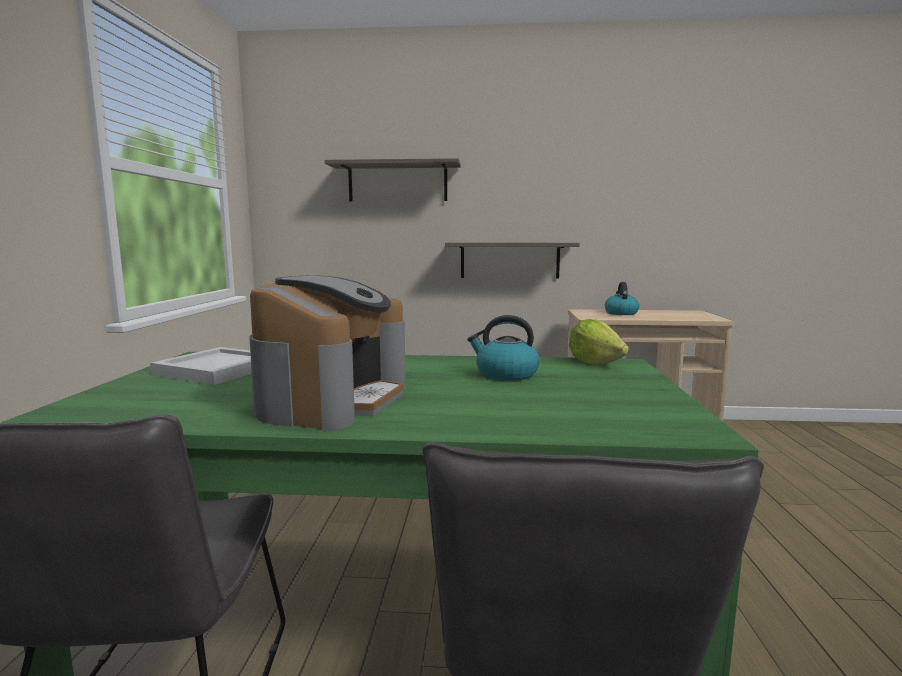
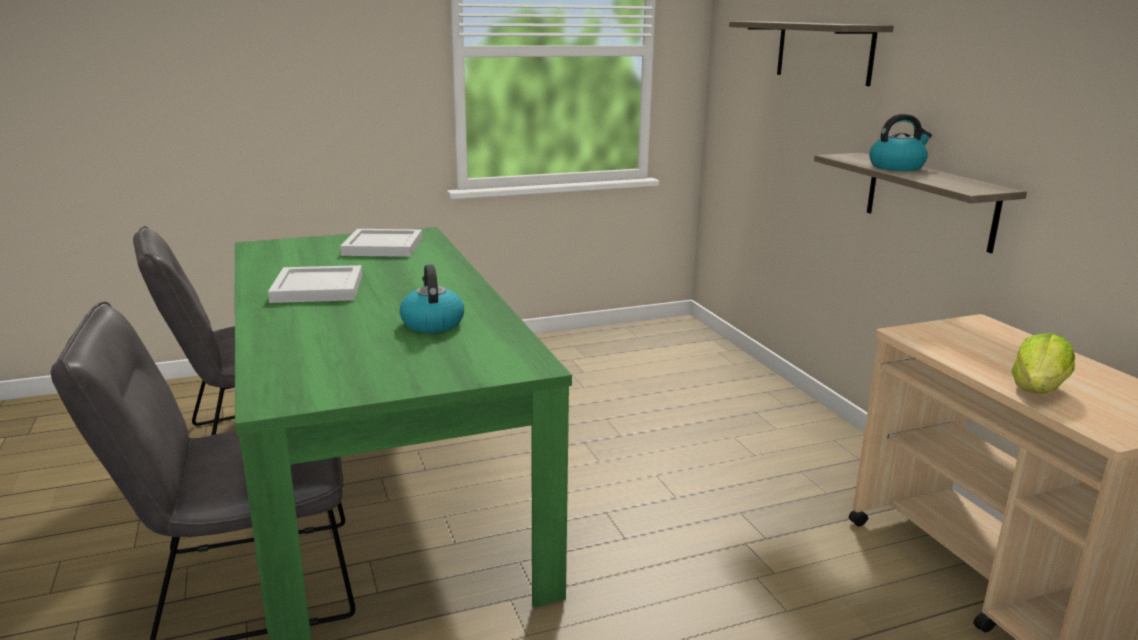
camera: 65 degrees right, 10 degrees up
coffee machine [250,276,406,430] -> white tray [268,265,362,303]
lettuce [569,319,629,365] -> lettuce moved to [1011,333,1075,394]
kettle [605,282,639,315] -> kettle moved to [869,114,932,171]

